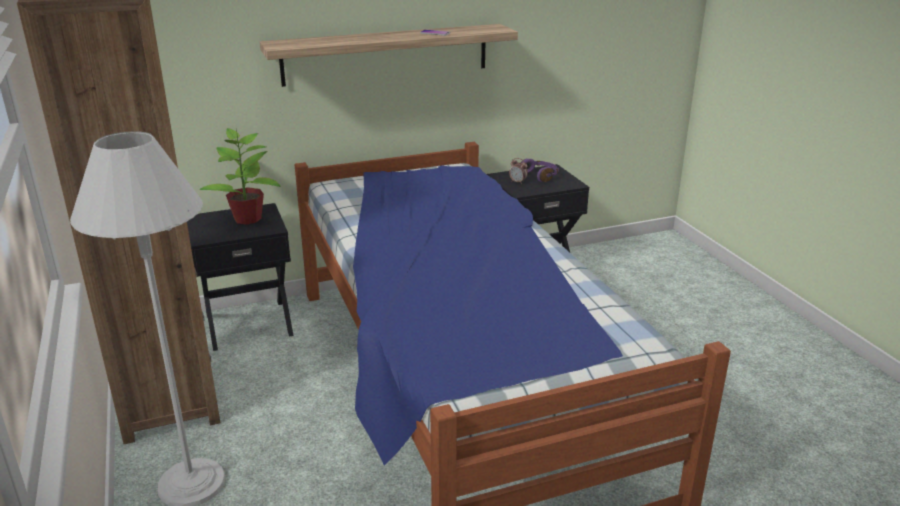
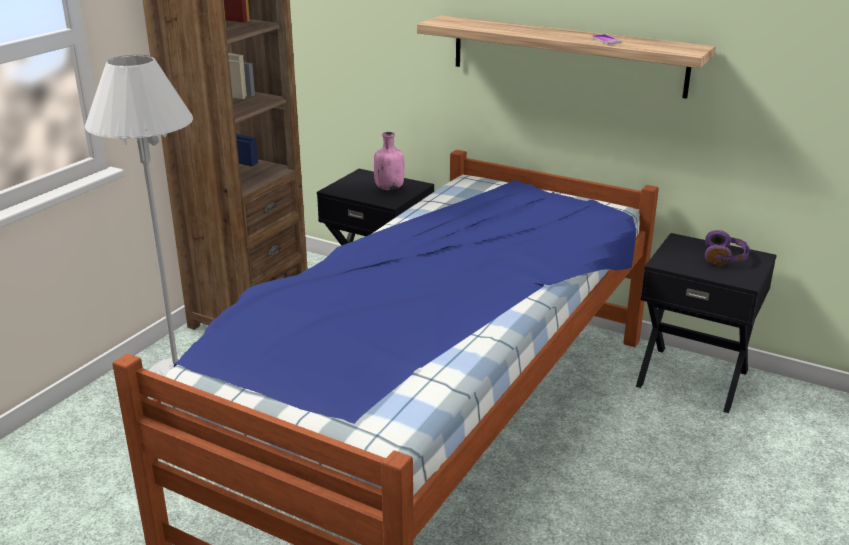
camera: 50 degrees right, 0 degrees up
potted plant [199,128,280,225] -> pink bottle [374,132,405,190]
alarm clock [509,158,528,184] -> none

